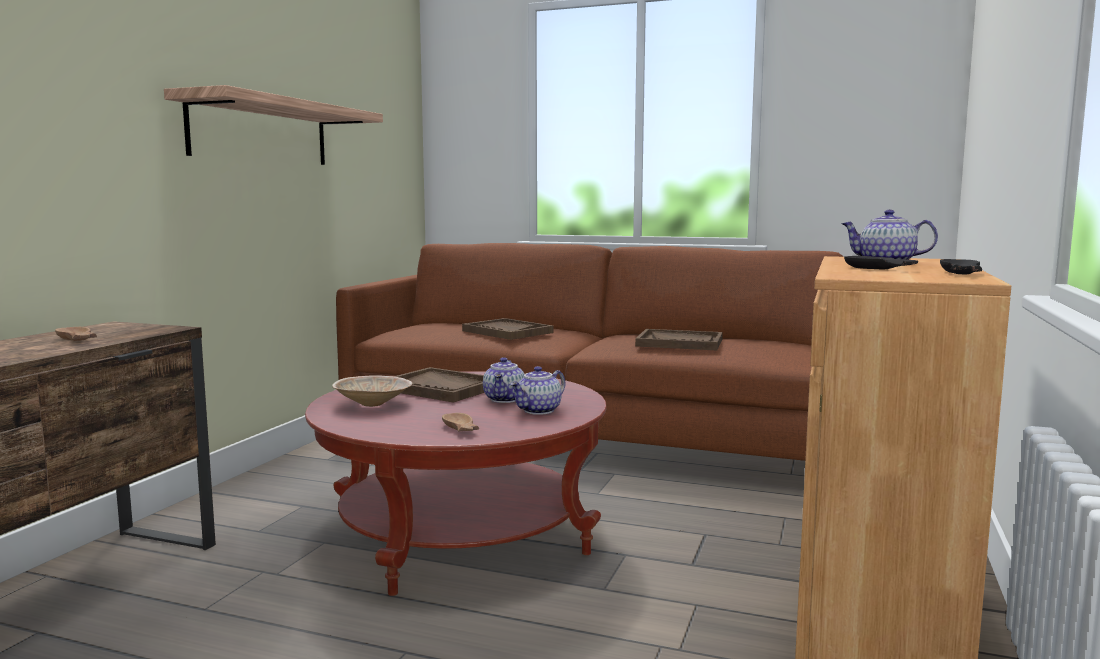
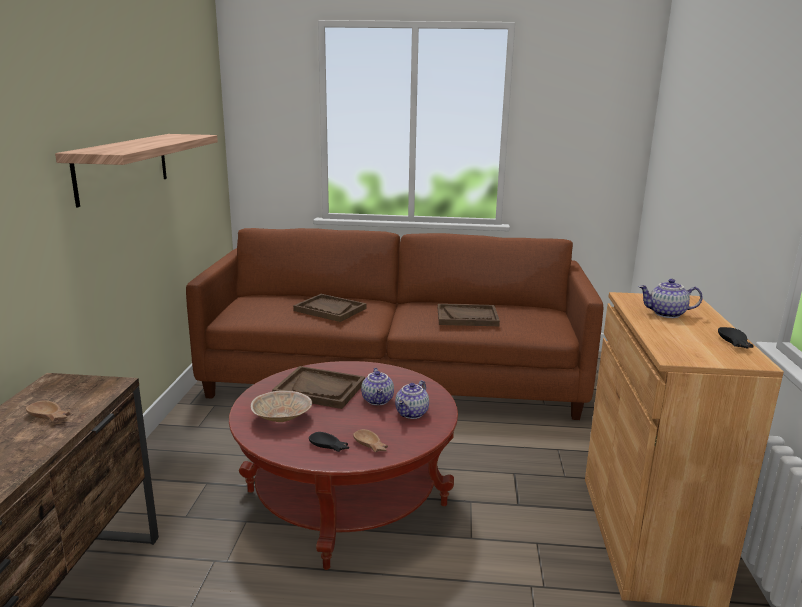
camera: 15 degrees left, 10 degrees up
black bowl [844,256,918,270] -> black bowl moved to [309,432,349,452]

